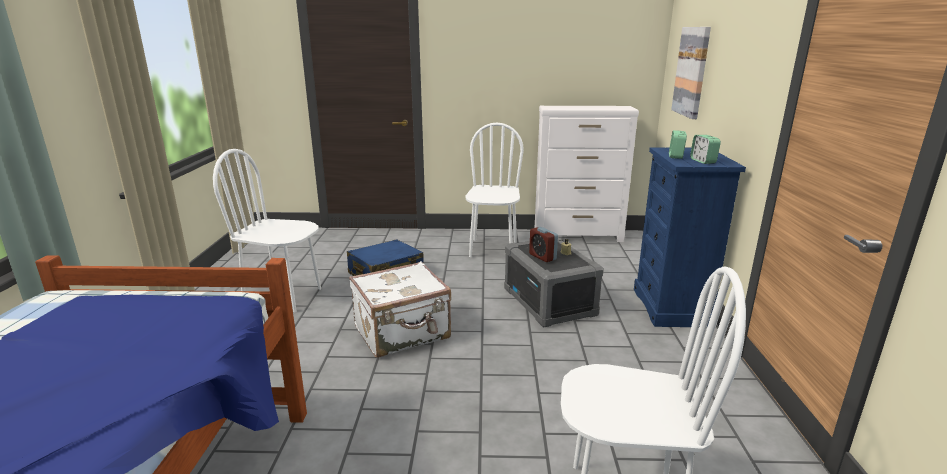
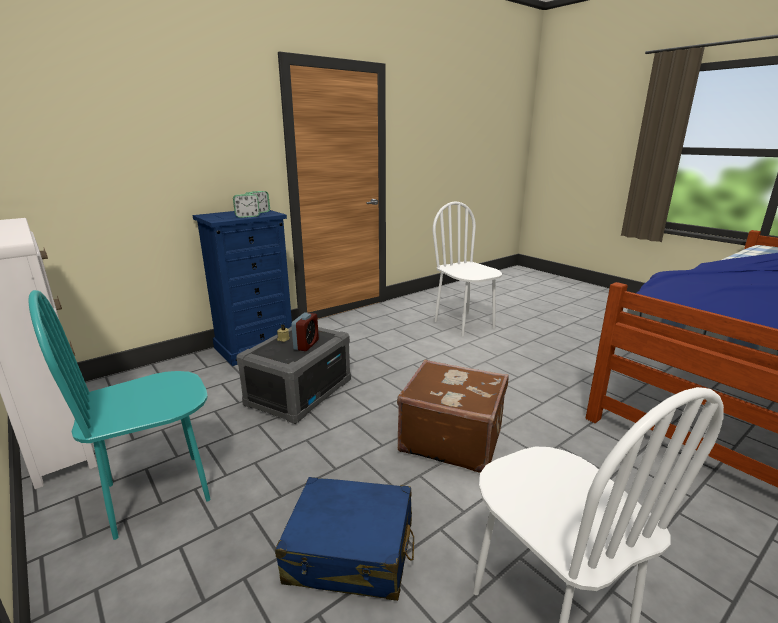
camera: 130 degrees left, 0 degrees up
white suitcase [349,261,451,358] -> brown suitcase [397,360,509,473]
white chair [465,123,524,257] -> turquoise chair [28,290,211,540]
picture [671,27,711,119] -> none

